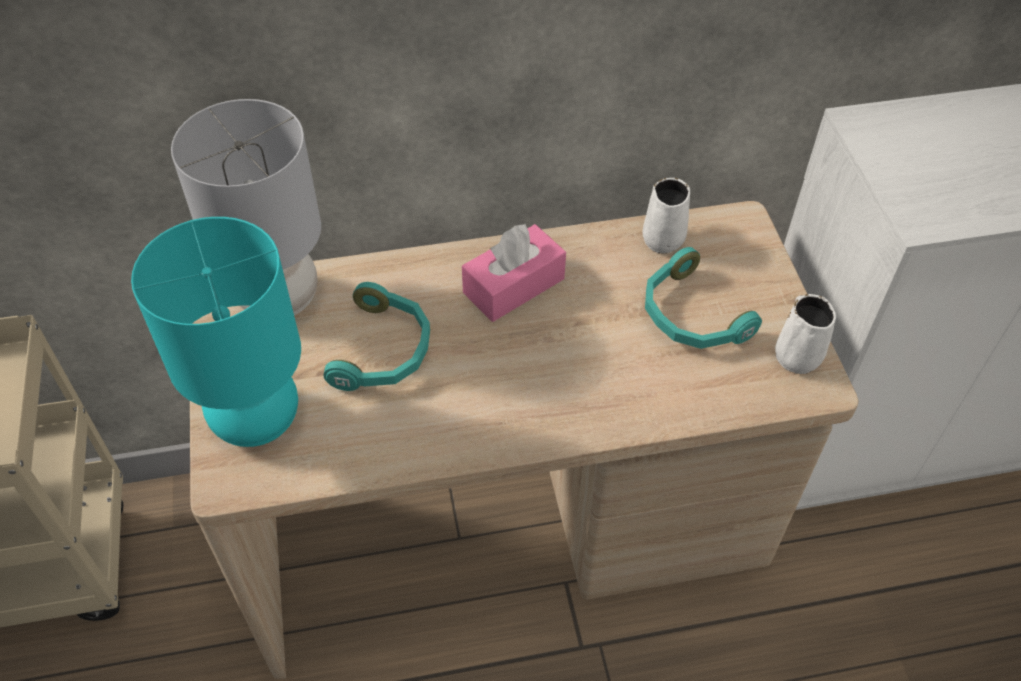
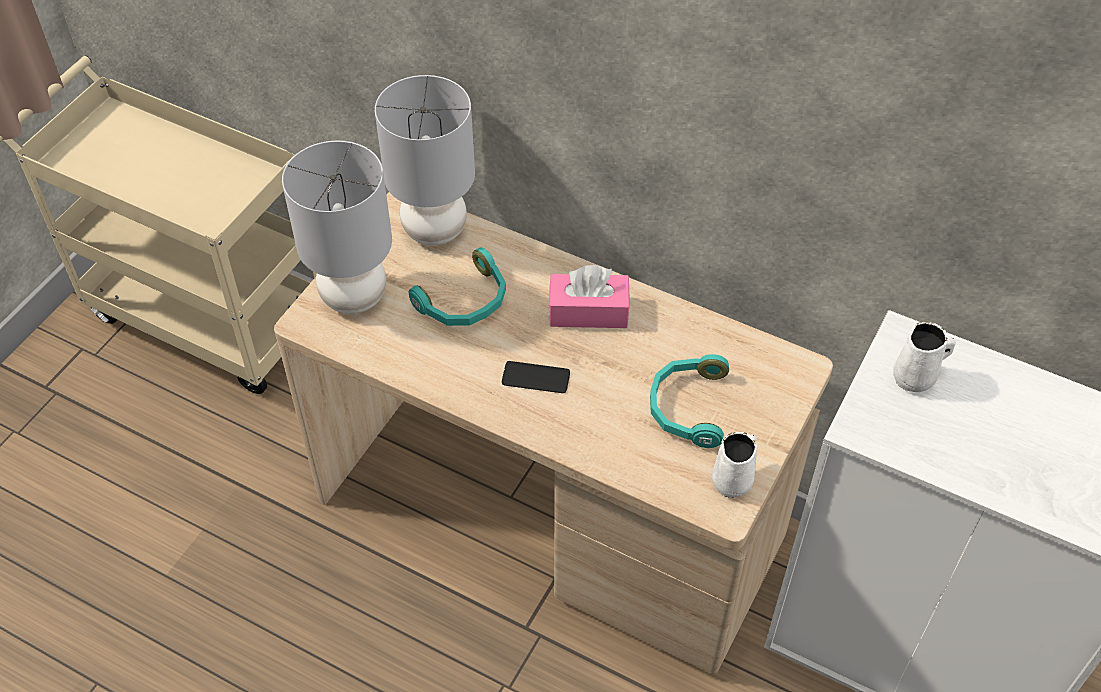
camera: 40 degrees right, 0 degrees up
turquoise table lamp [131,217,301,447] -> grey table lamp [282,141,392,314]
white mug [643,178,690,254] -> white mug moved to [893,322,956,392]
none -> phone [502,361,570,393]

